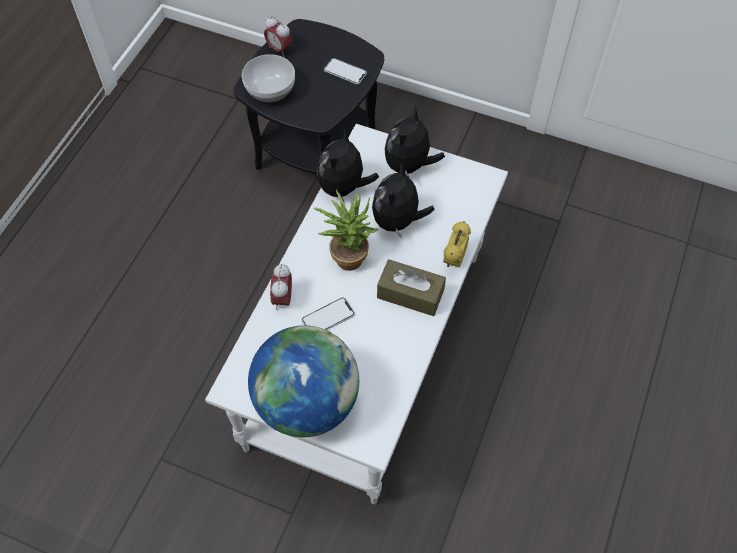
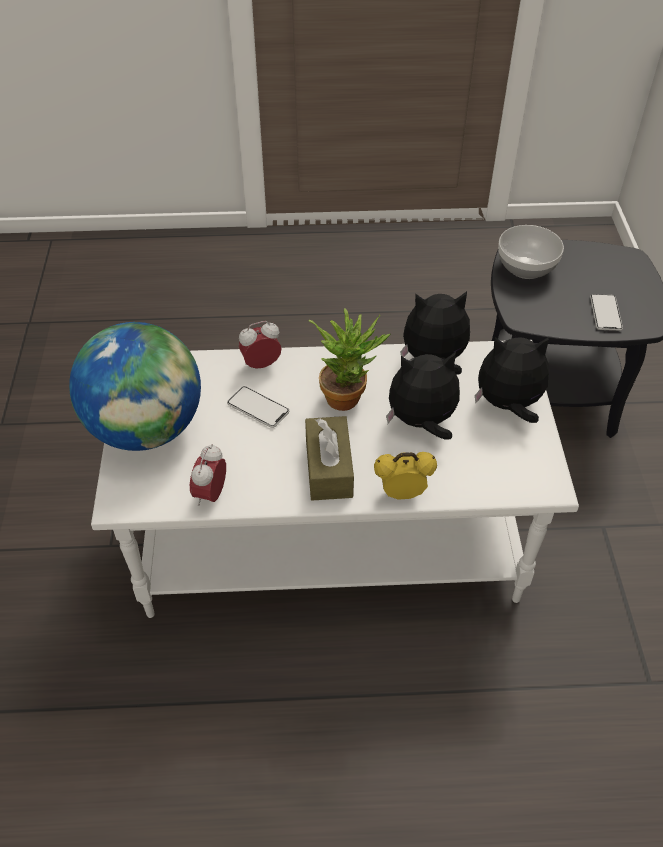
camera: 65 degrees right, 10 degrees down
alarm clock [264,16,293,57] -> alarm clock moved to [190,444,226,506]

